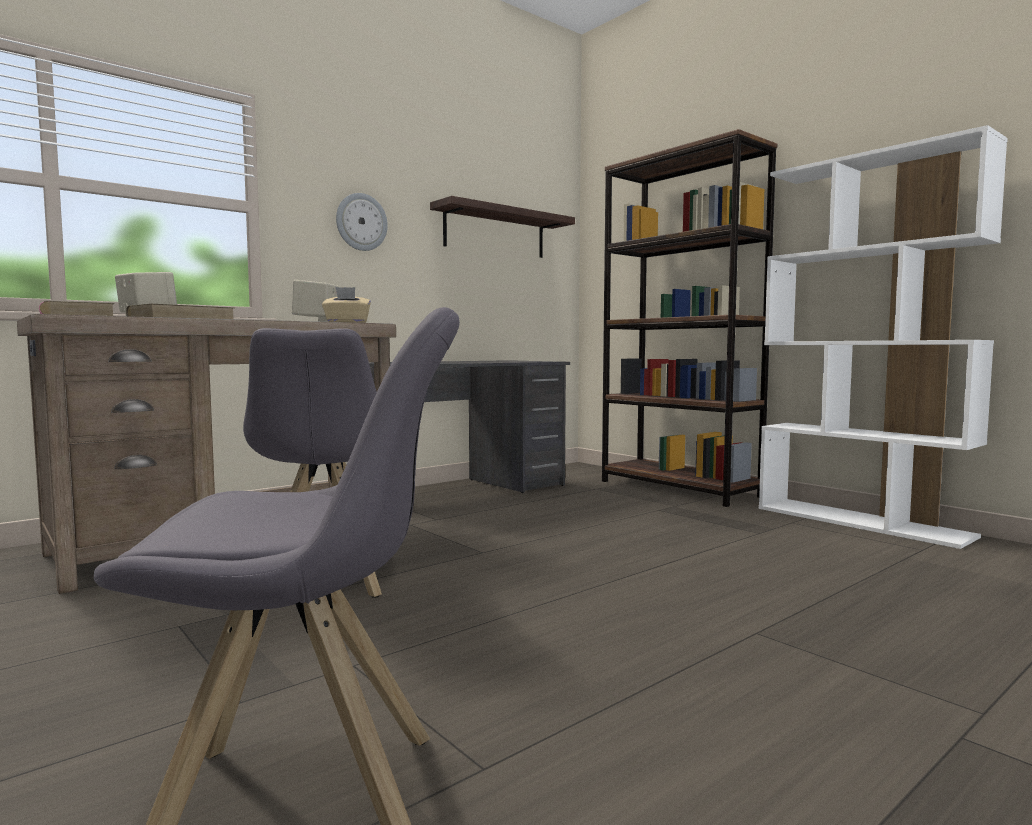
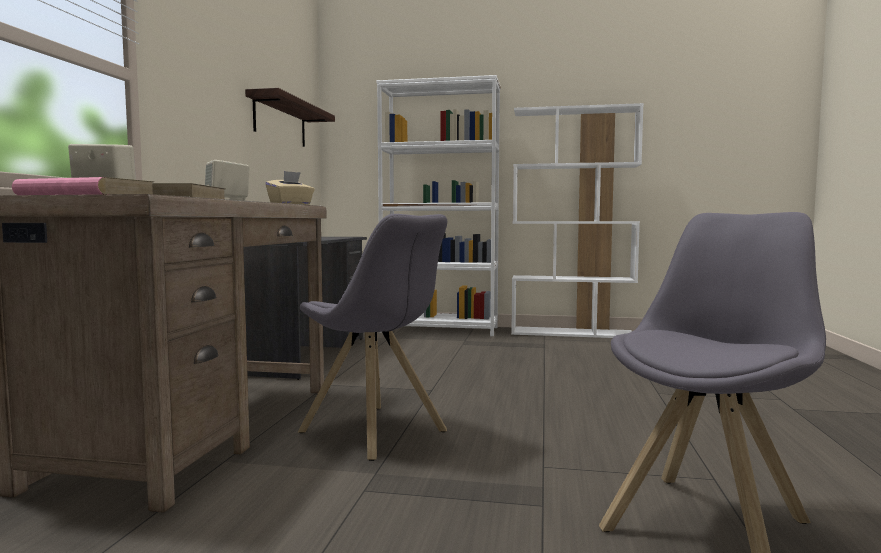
camera: 40 degrees left, 0 degrees up
wall clock [336,193,388,251] -> none
brown bookcase [602,129,777,507] -> white bookcase [376,75,500,336]

